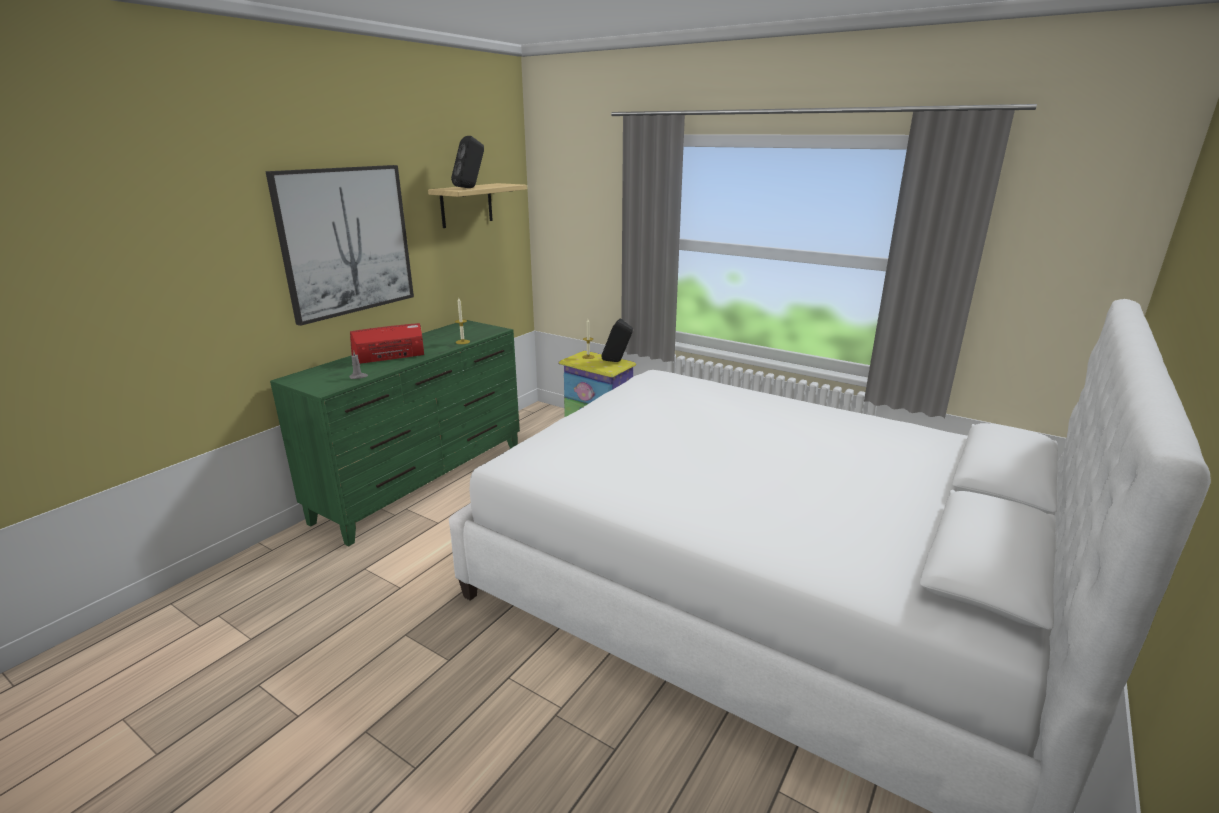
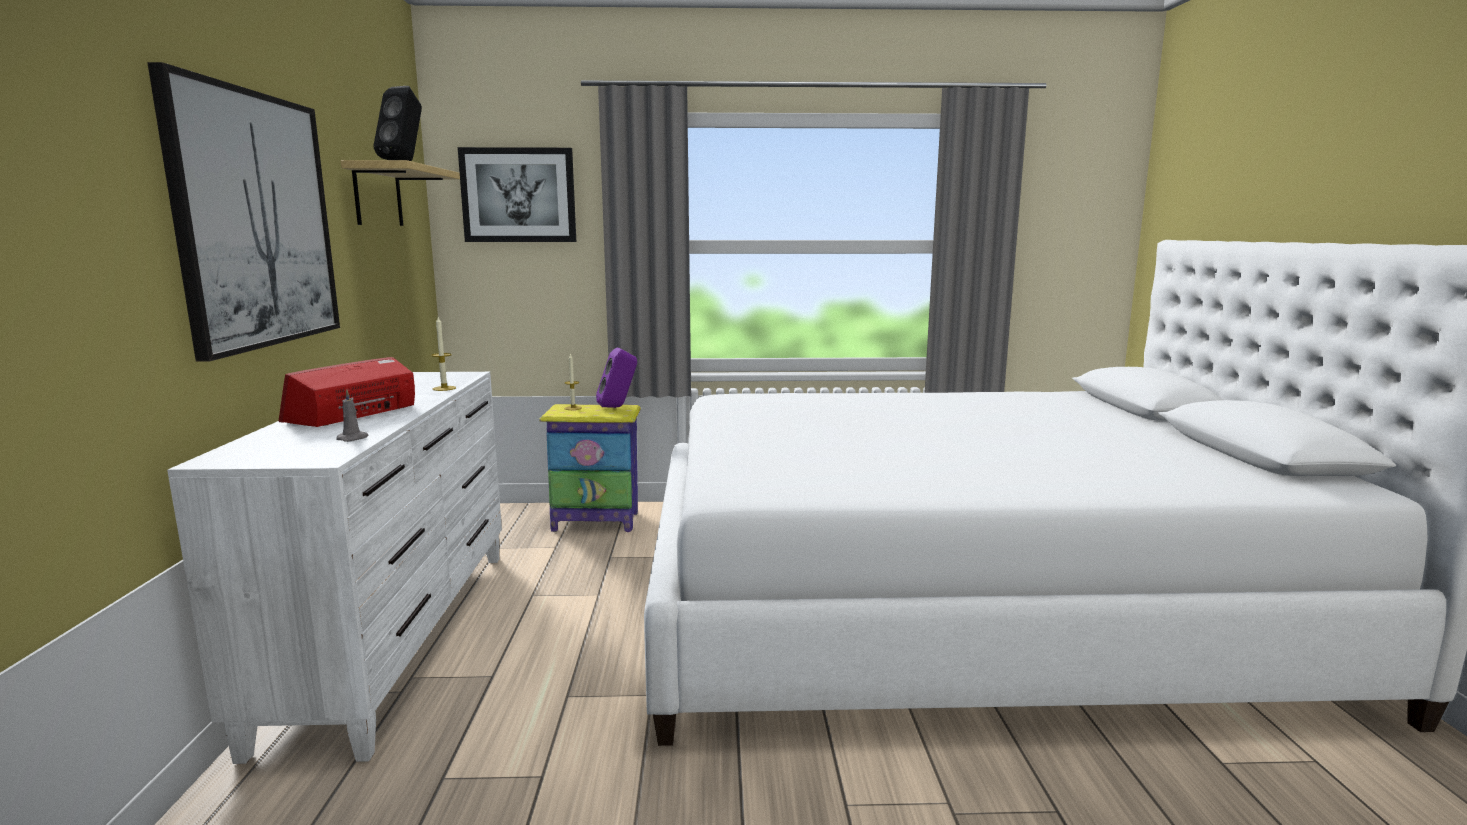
camera: 35 degrees left, 10 degrees down
green dresser [270,320,520,546] -> white dresser [167,372,502,764]
black speaker [601,318,633,362] -> purple speaker [596,348,637,408]
none -> picture [458,147,576,242]

